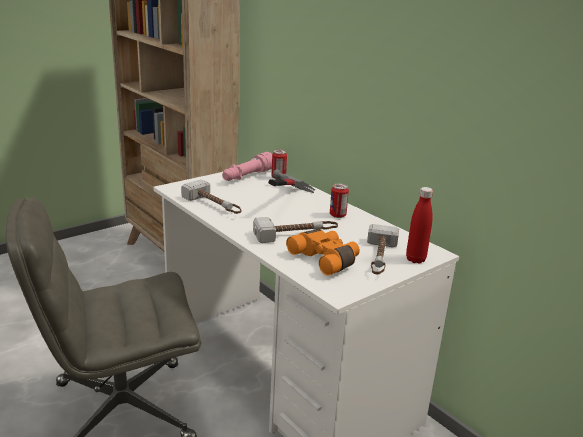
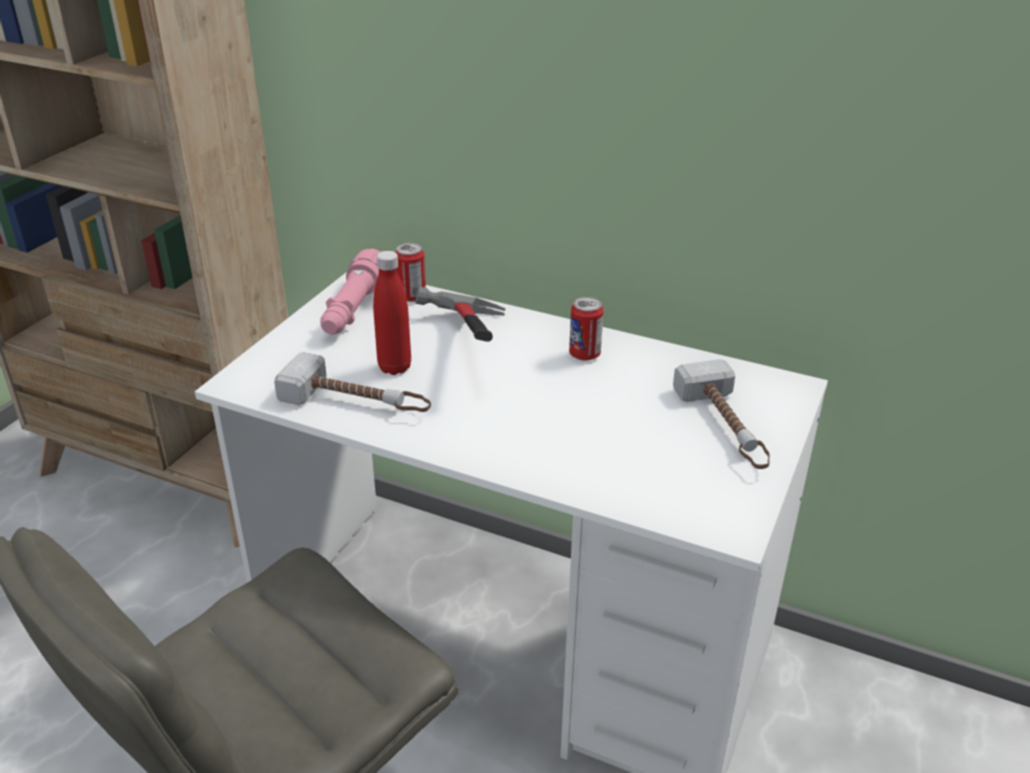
camera: 25 degrees left, 10 degrees up
hammer [253,217,338,243] -> none
orange binoculars [286,229,360,276] -> none
red bottle [406,187,433,264] -> red bottle moved to [373,251,411,375]

